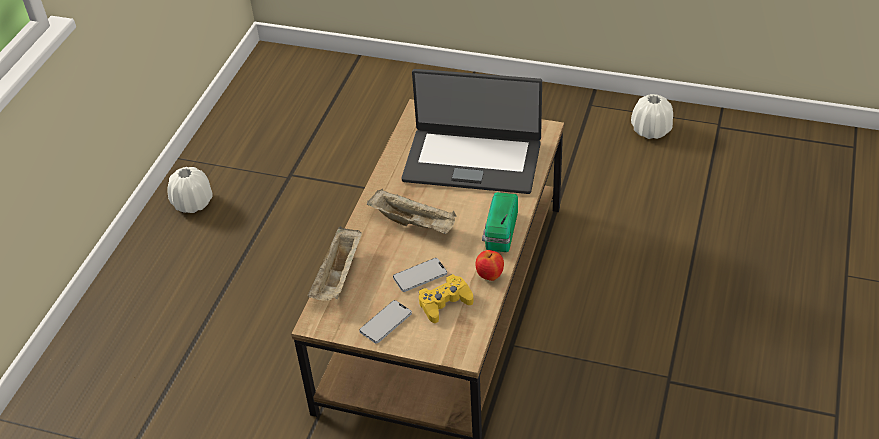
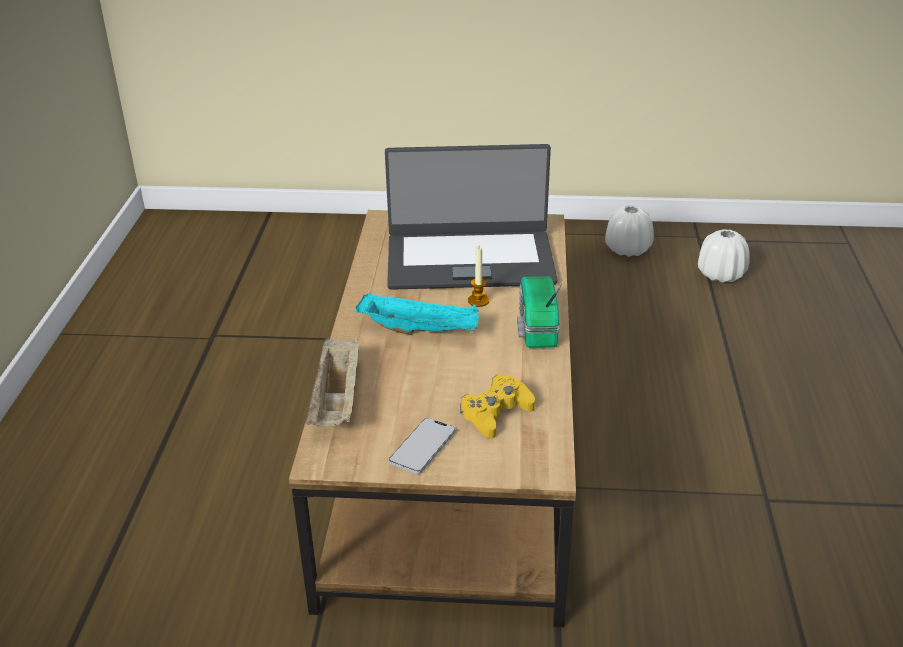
camera: 15 degrees left, 10 degrees down
white vase [167,167,213,213] -> white vase moved to [698,229,750,283]
beige tray [367,189,456,234] -> turquoise tray [355,292,479,335]
phone [393,258,447,292] -> none
apple [476,250,504,281] -> none
none -> candle [468,246,489,307]

